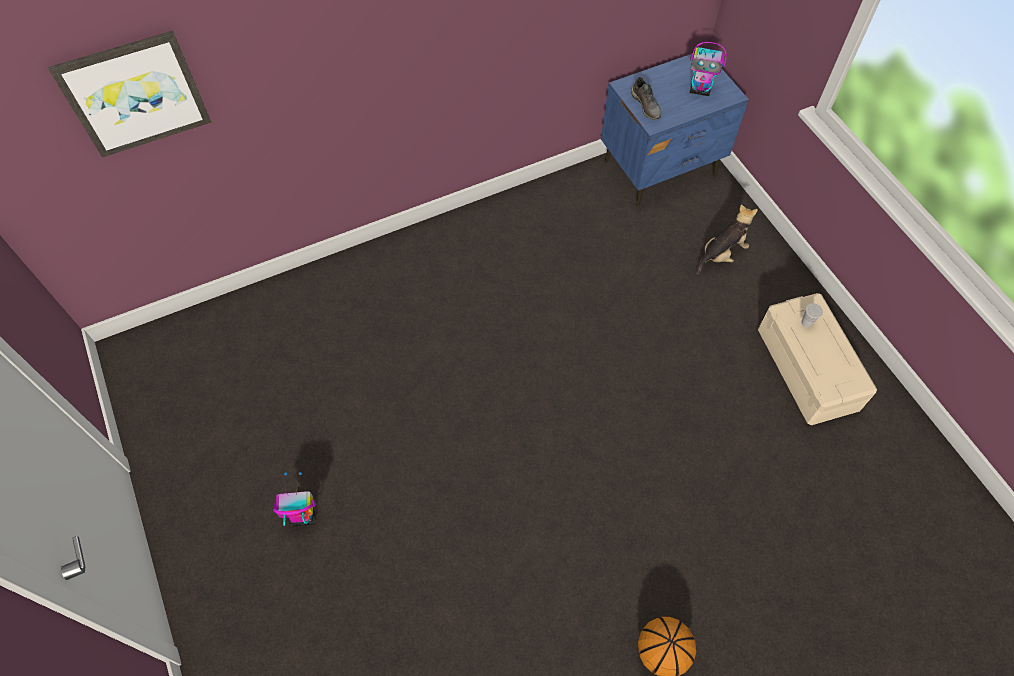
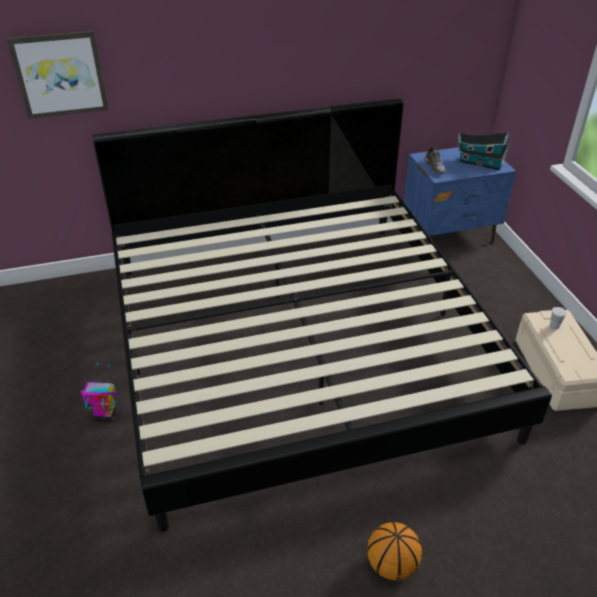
camera: 10 degrees right, 20 degrees down
toy robot [690,42,727,96] -> toy house [458,132,509,170]
plush toy [696,205,758,274] -> none
none -> bed [92,98,552,532]

